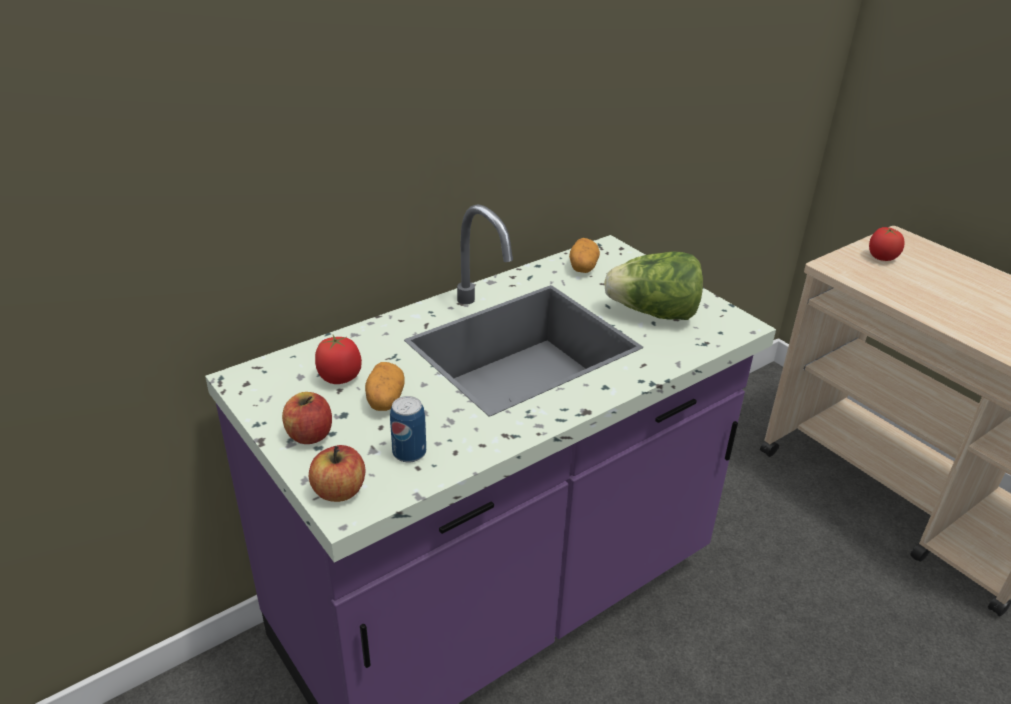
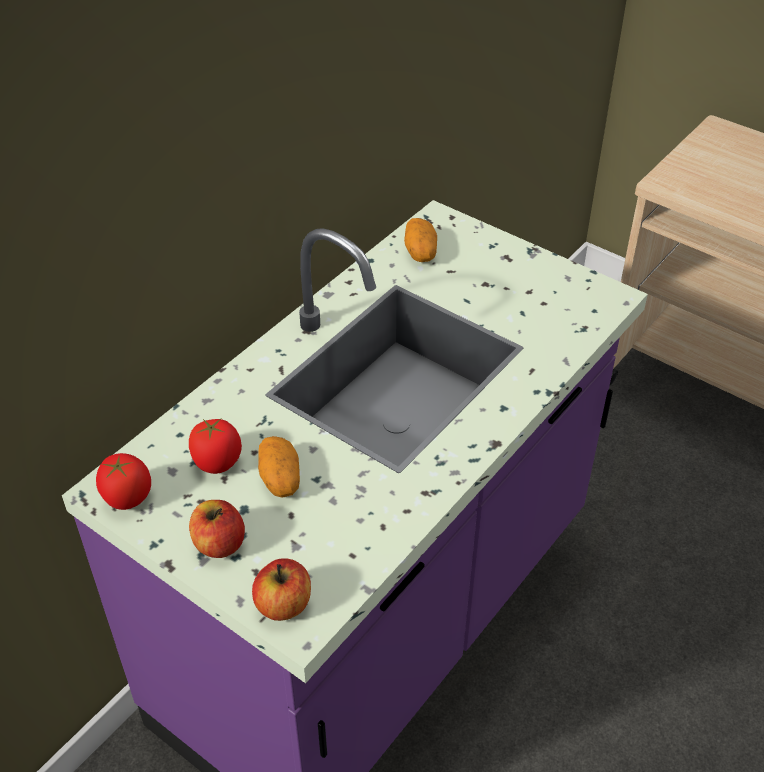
camera: 15 degrees left, 10 degrees up
can [390,396,426,463] -> none
lettuce [604,251,703,320] -> none
tomato [869,227,905,261] -> tomato moved to [96,453,151,510]

